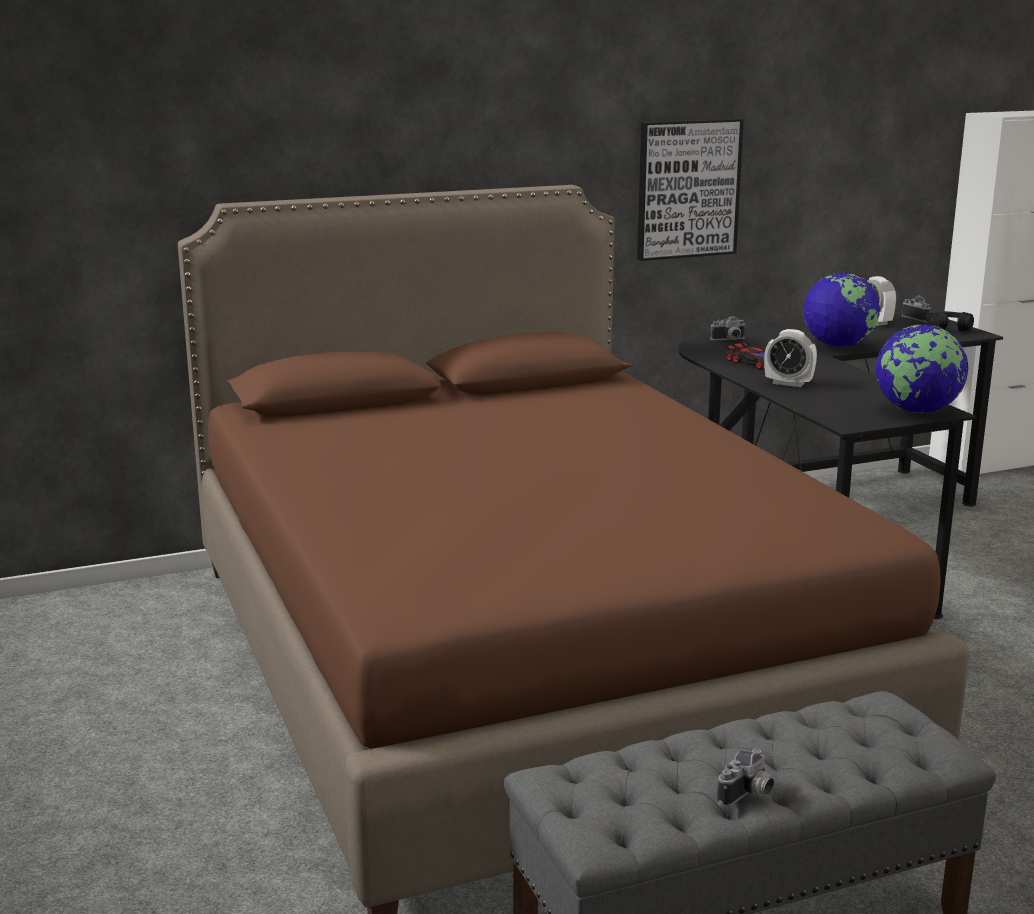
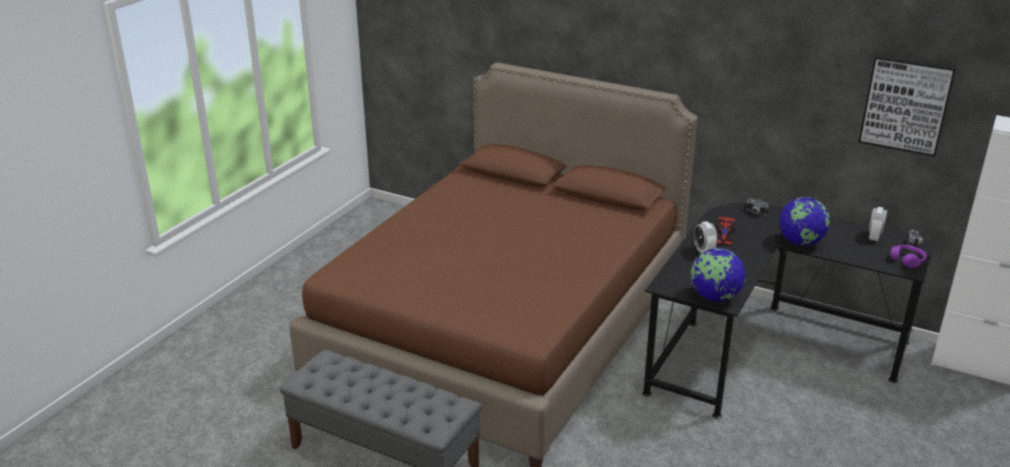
camera: 50 degrees right, 10 degrees up
picture [637,119,744,261] -> picture moved to [858,56,956,157]
camera [717,748,774,807] -> none
black headphones [926,311,974,331] -> purple headphones [890,245,927,268]

